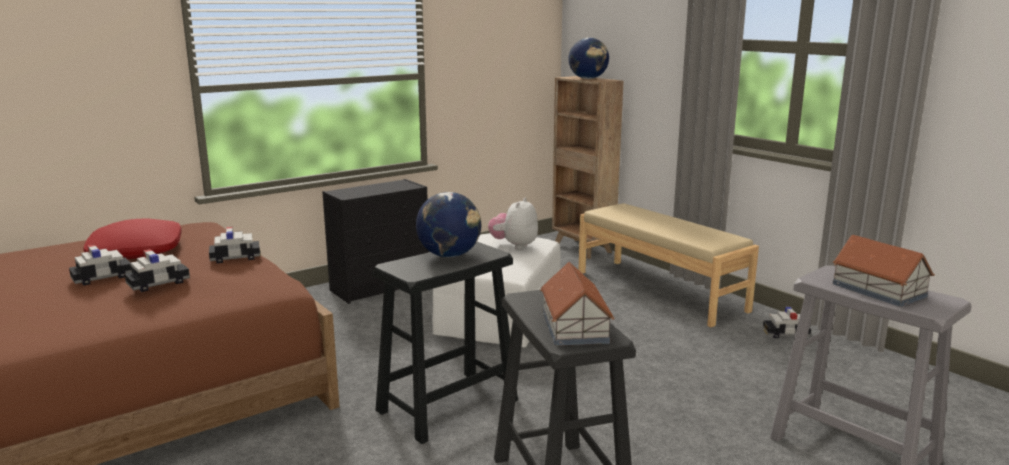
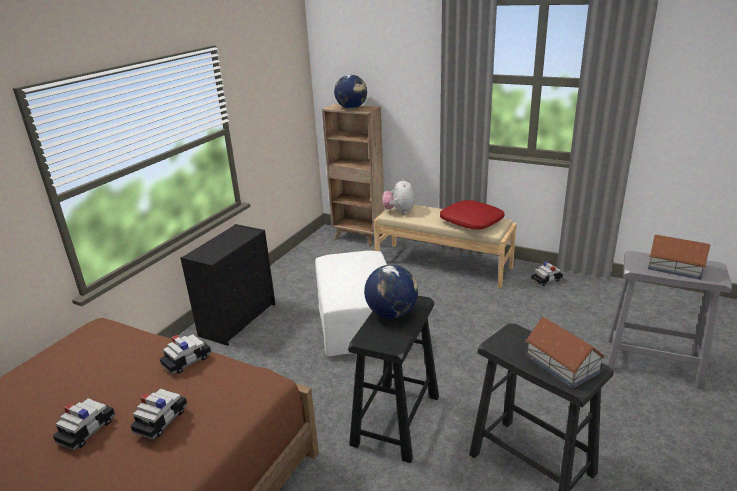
camera: 25 degrees left, 10 degrees up
red pillow [83,218,182,259] -> red pillow moved to [440,200,504,230]
plush toy [488,198,538,249] -> plush toy moved to [382,178,415,214]

